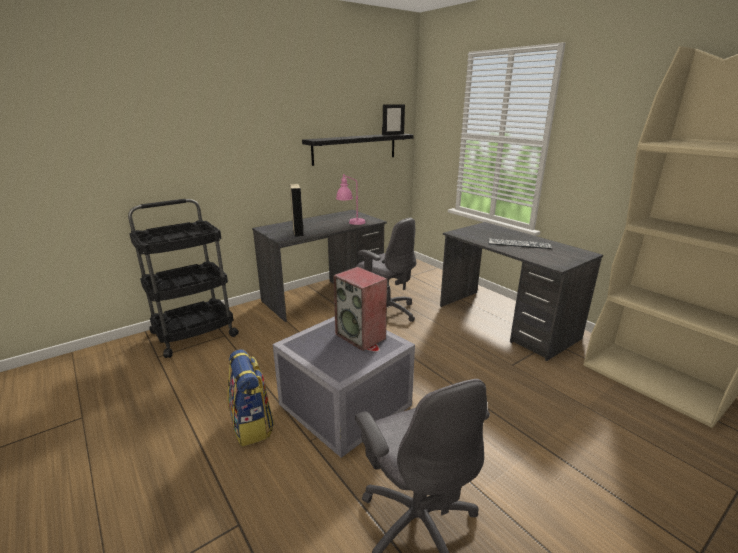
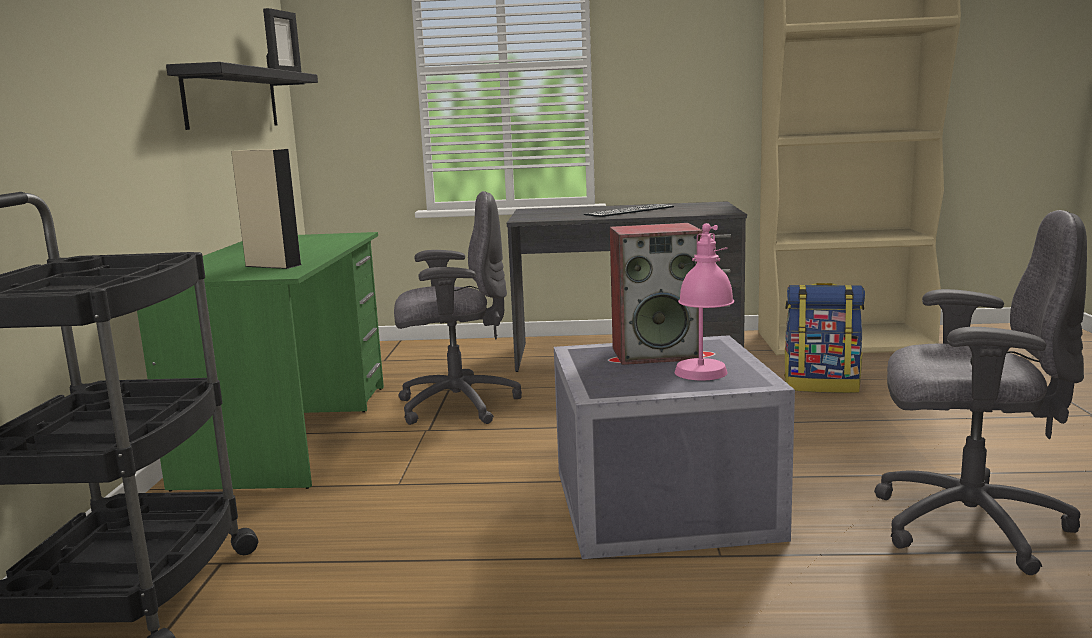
camera: 50 degrees left, 10 degrees down
backpack [227,350,274,447] -> backpack moved to [784,283,865,393]
grey desk [252,210,387,322] -> green desk [137,232,384,492]
pink table lamp [336,174,366,225] -> pink table lamp moved to [675,223,734,380]

